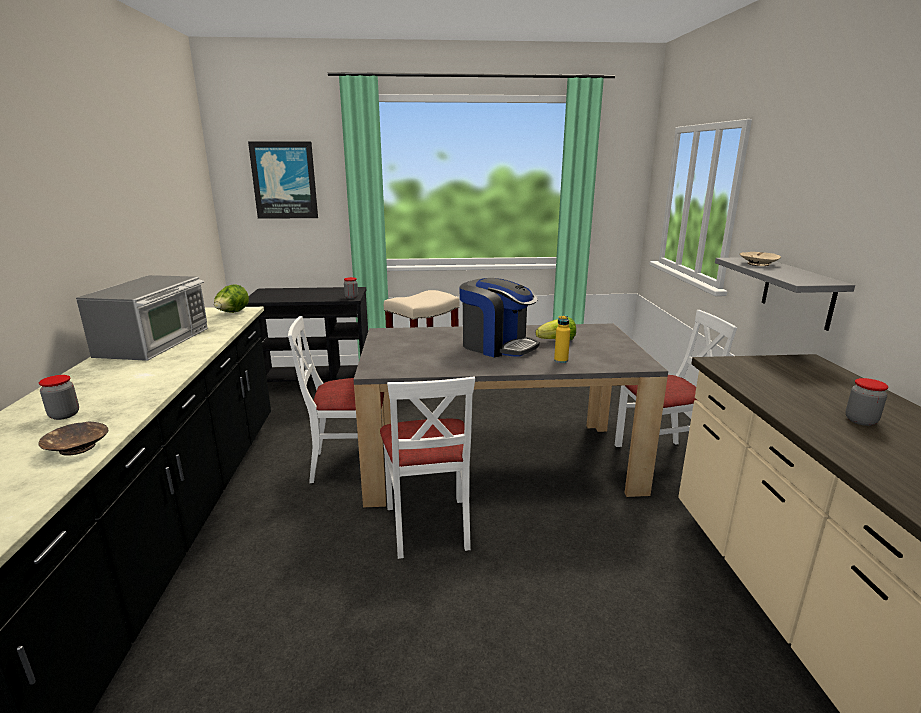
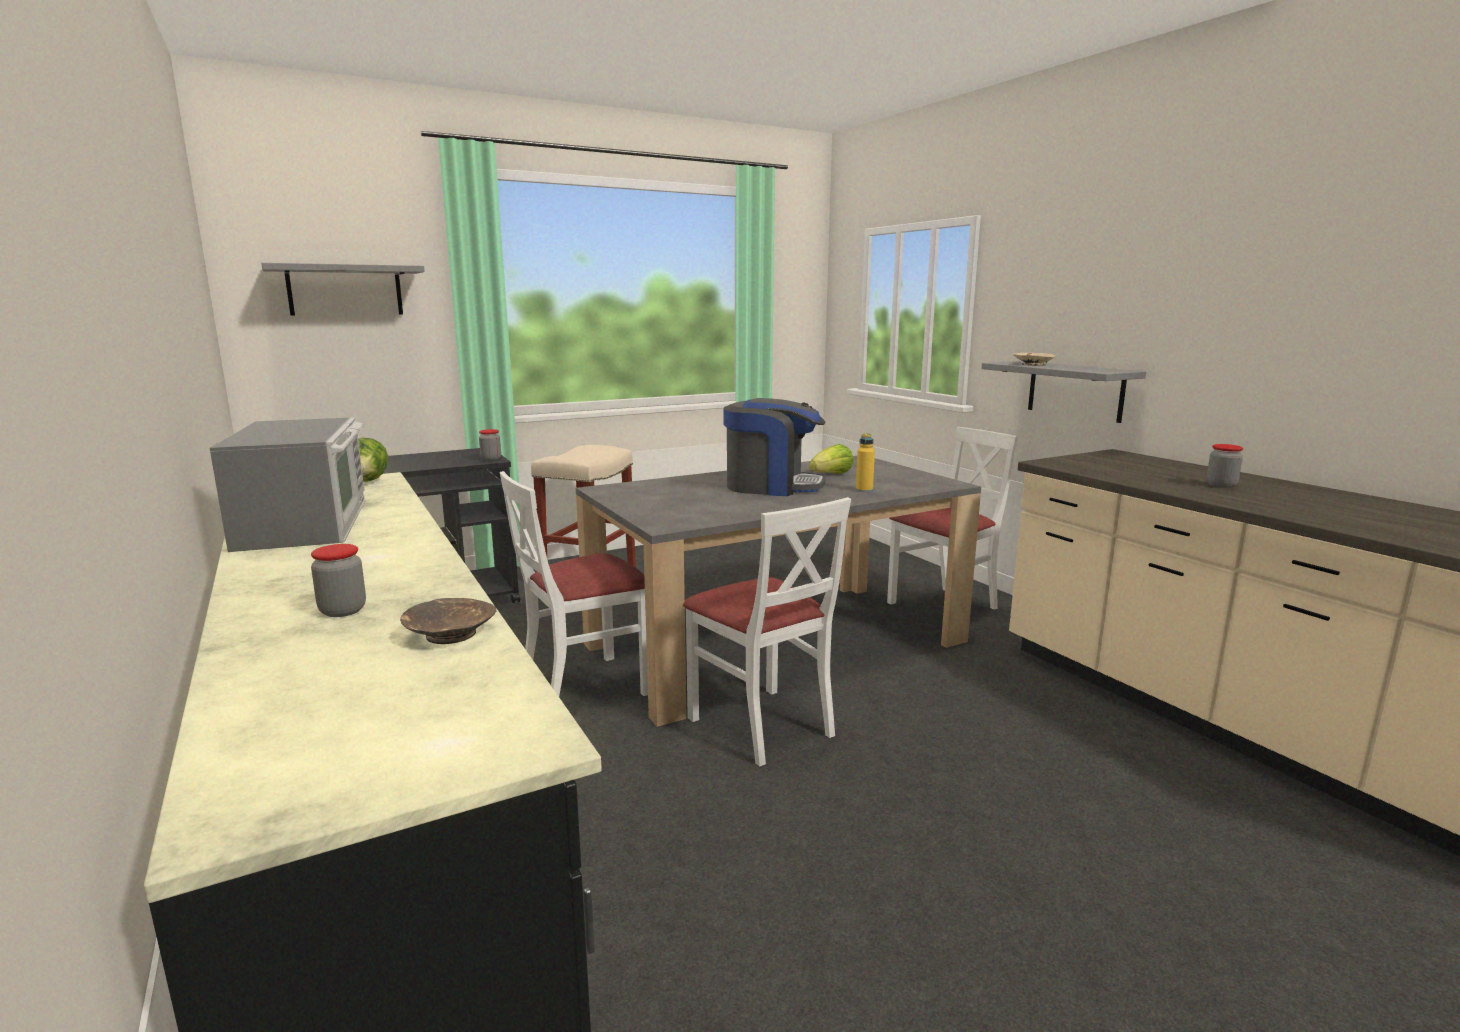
camera: 25 degrees left, 5 degrees down
picture [248,142,318,219] -> grey shelf [261,263,425,315]

